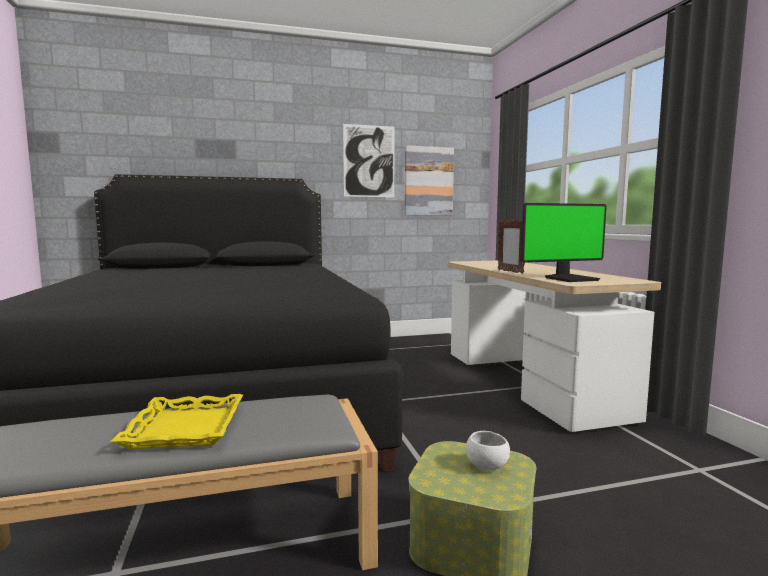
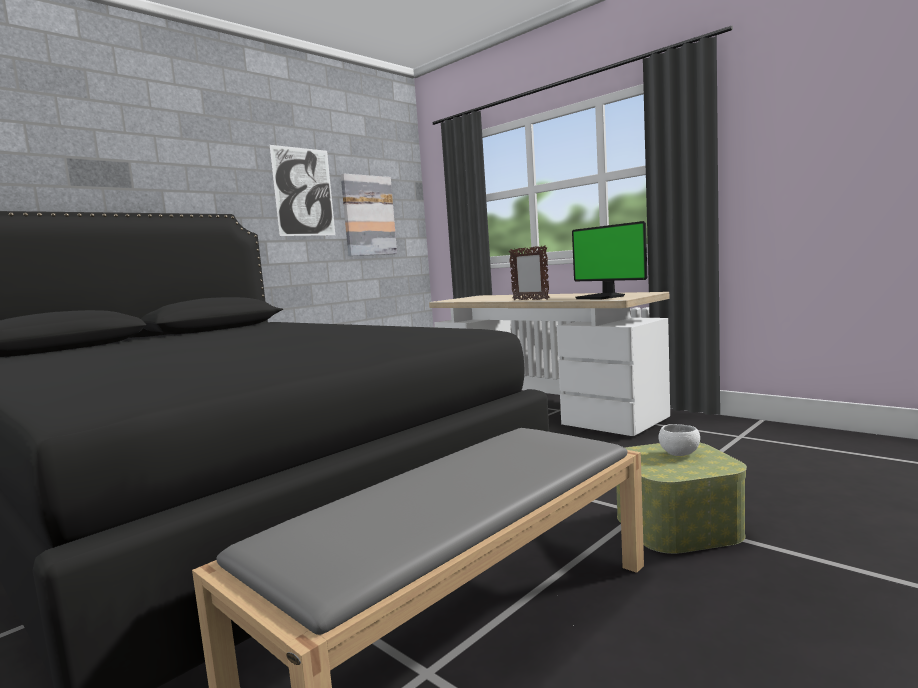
camera: 30 degrees left, 0 degrees up
yellow tray [110,394,243,449] -> none
monitor [521,203,607,282] -> monitor turned 105 degrees clockwise [572,221,647,300]

